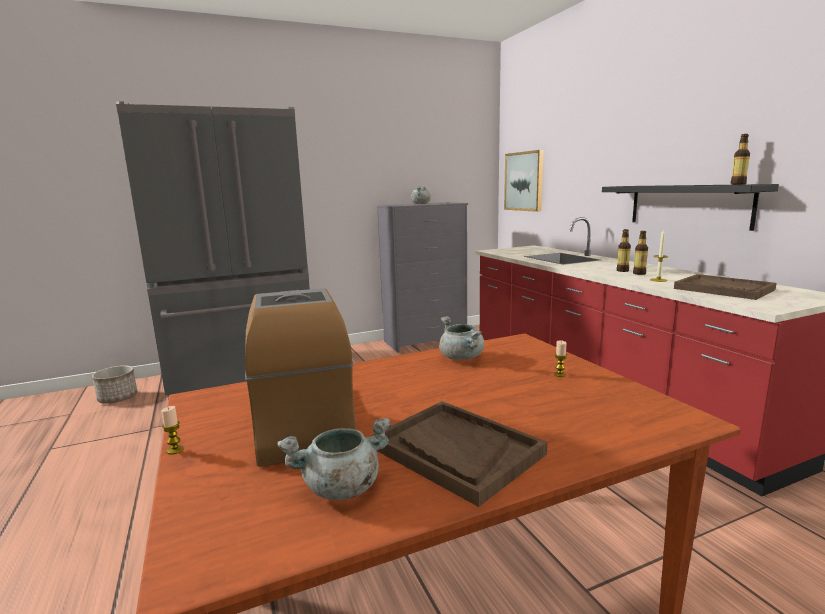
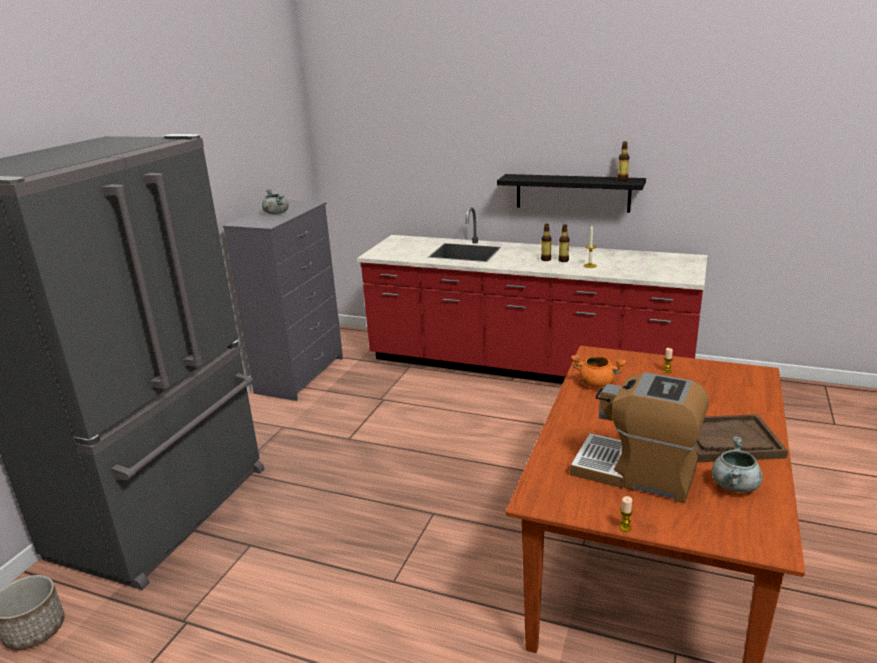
camera: 45 degrees left, 10 degrees up
grey cooking pot [439,316,484,360] -> orange cooking pot [571,355,626,388]
picture [504,150,543,212] -> none
brown tray [674,274,777,300] -> none

